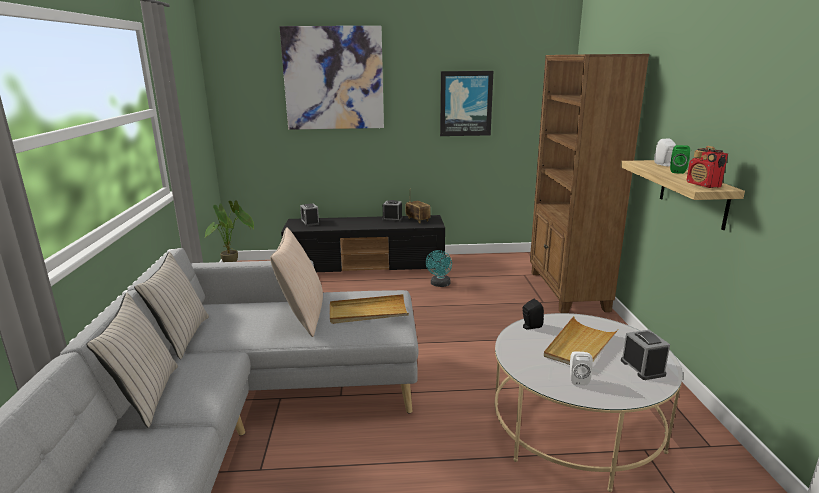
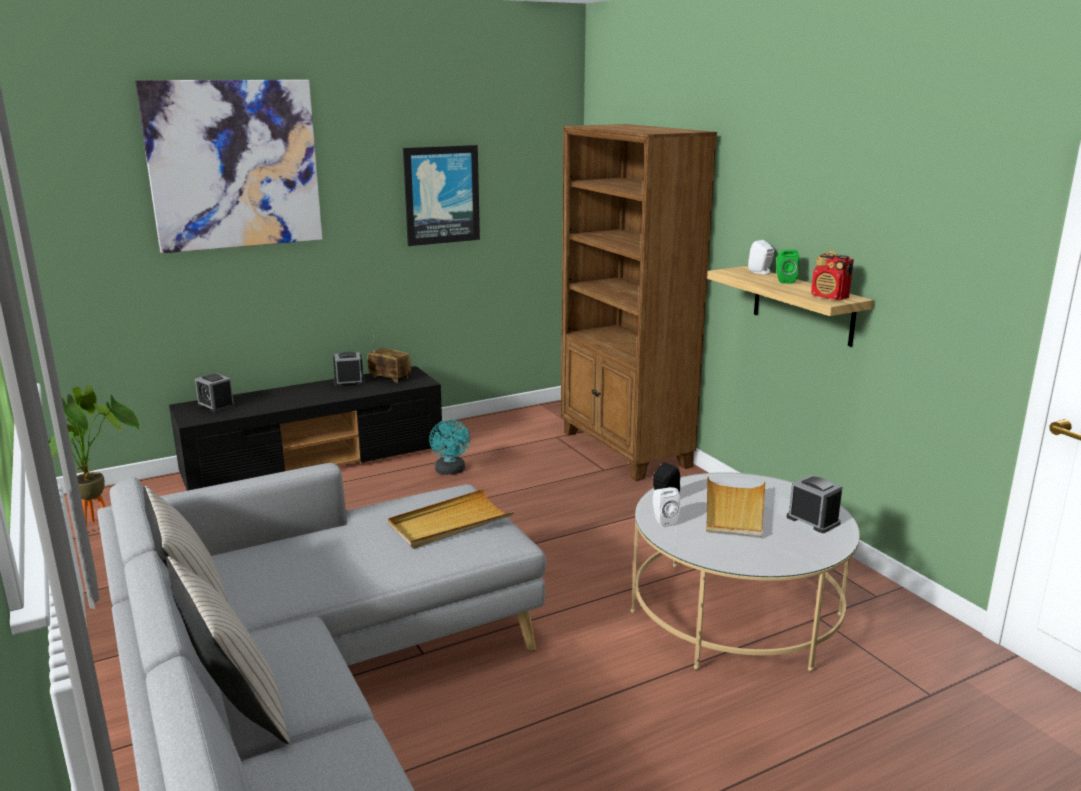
camera: 25 degrees left, 0 degrees up
beige pillow [270,227,323,337] -> none
white speaker [570,351,593,385] -> white speaker moved to [653,487,680,527]

